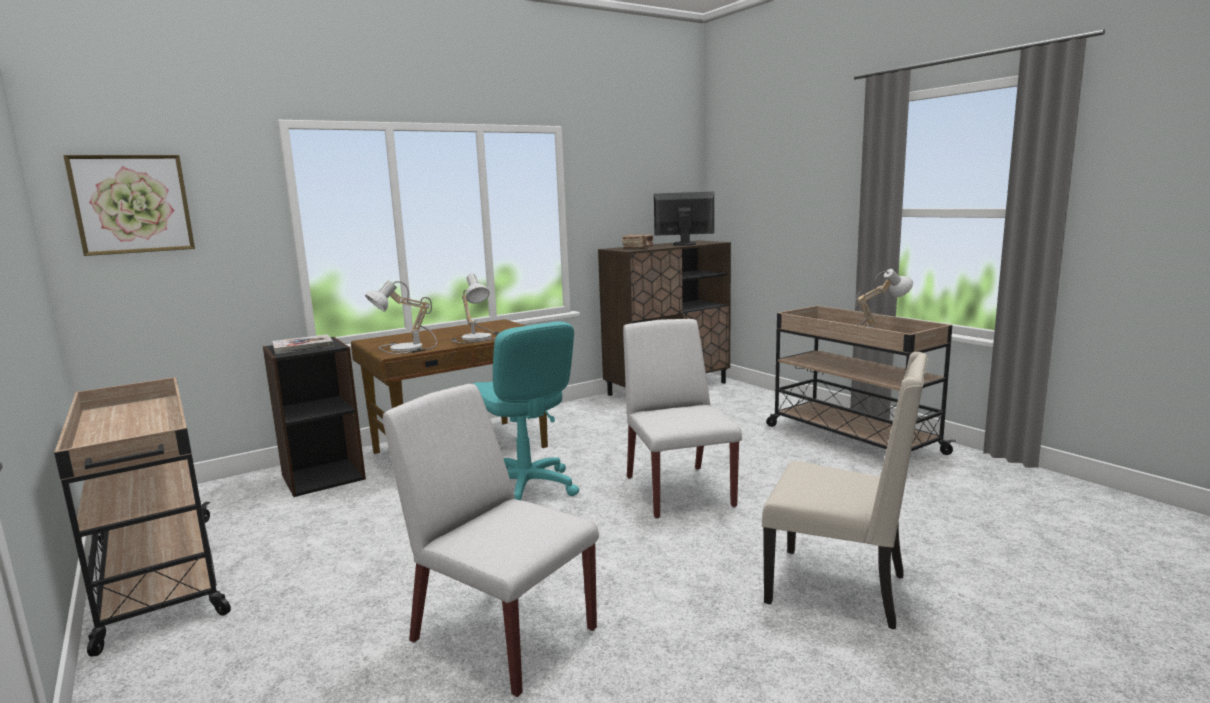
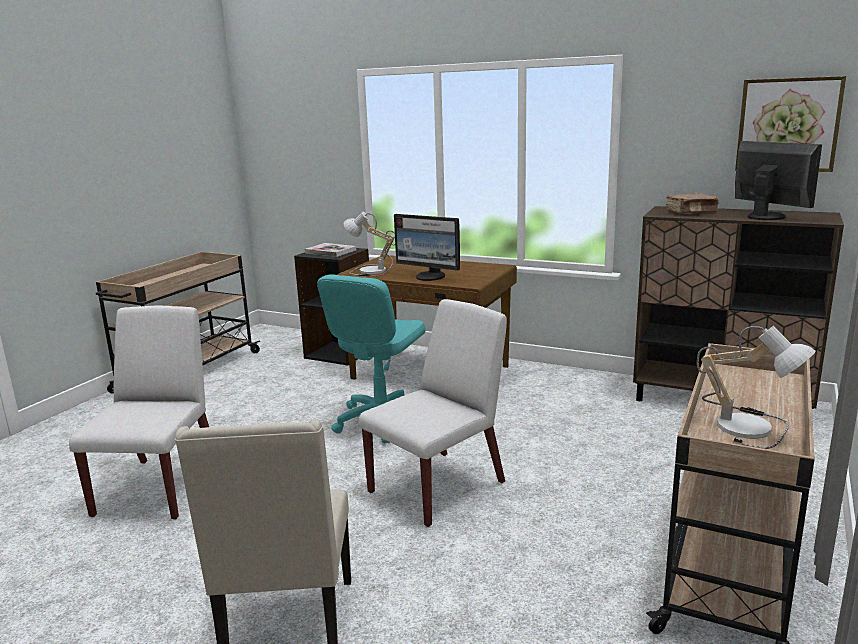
camera: 60 degrees right, 5 degrees up
picture [63,155,195,256] -> picture moved to [735,76,846,172]
table lamp [452,274,499,343] -> monitor [394,214,460,281]

